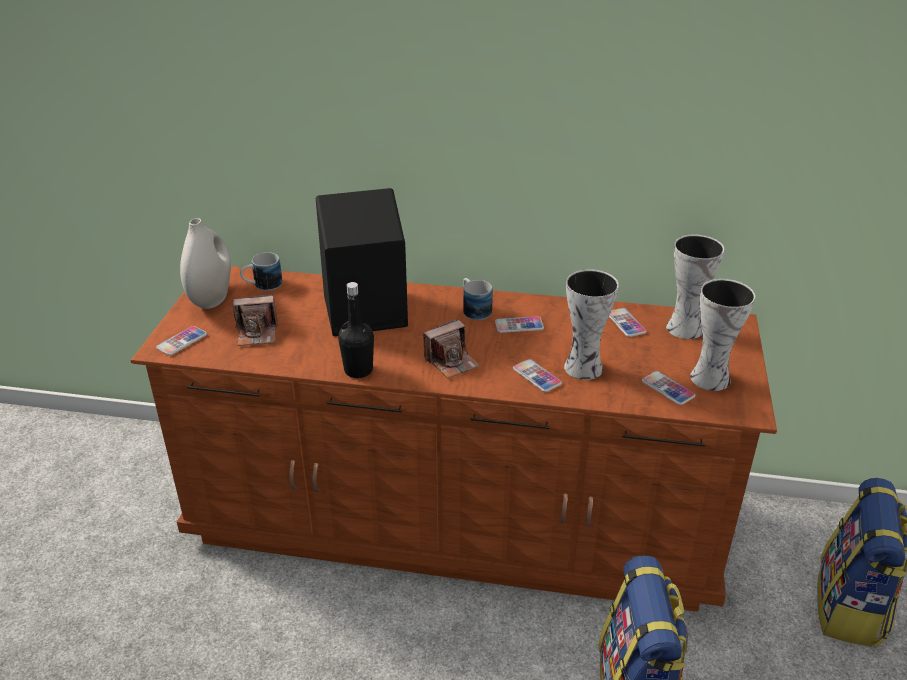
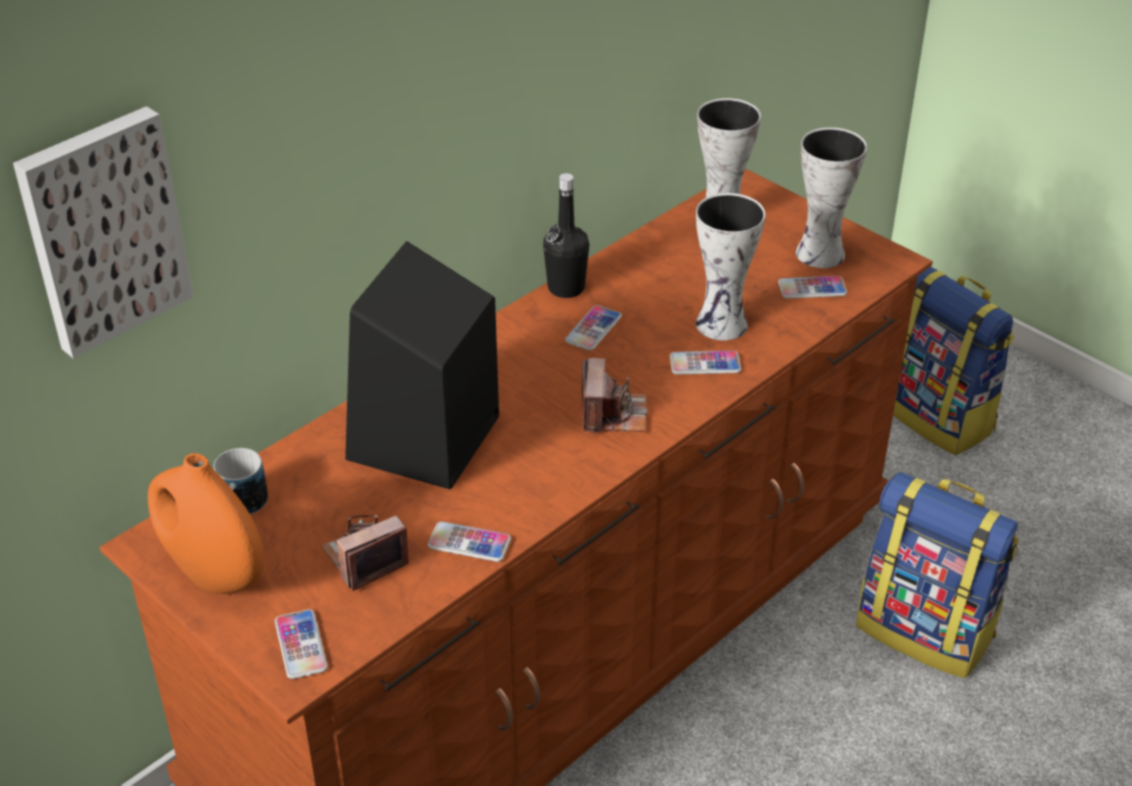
camera: 55 degrees left, 5 degrees up
white vase [180,218,231,309] -> orange vase [148,453,264,594]
camera [232,294,277,346] -> camera turned 150 degrees counterclockwise [322,515,409,591]
black bottle [338,282,374,378] -> black bottle moved to [543,173,589,298]
mug [463,278,493,320] -> none
phone [609,308,647,337] -> phone moved to [428,521,511,562]
none -> picture [13,106,194,358]

